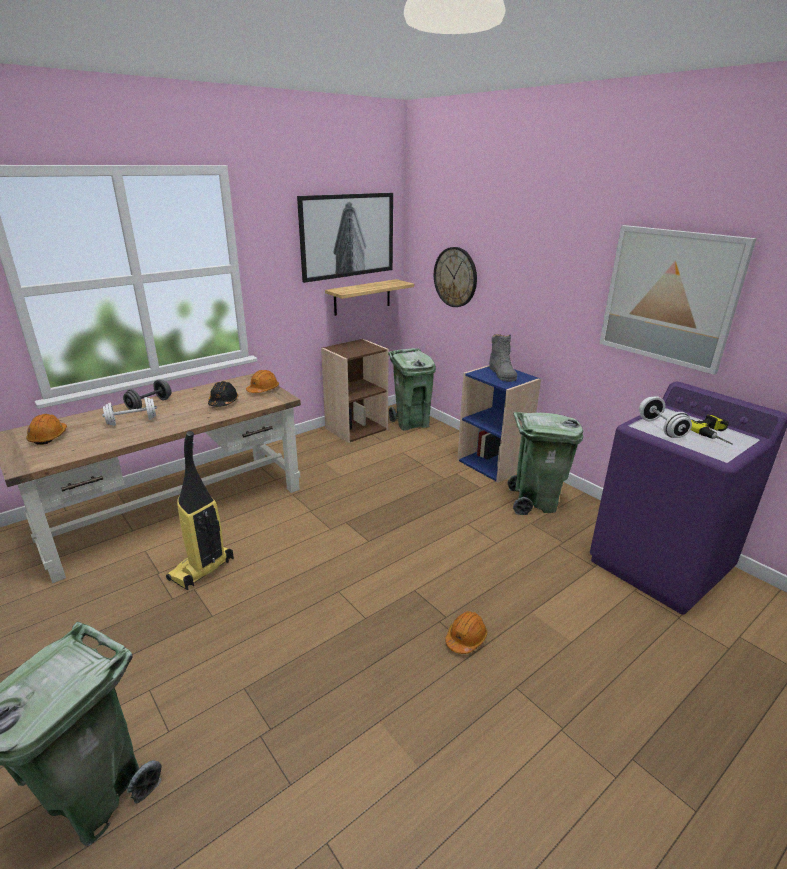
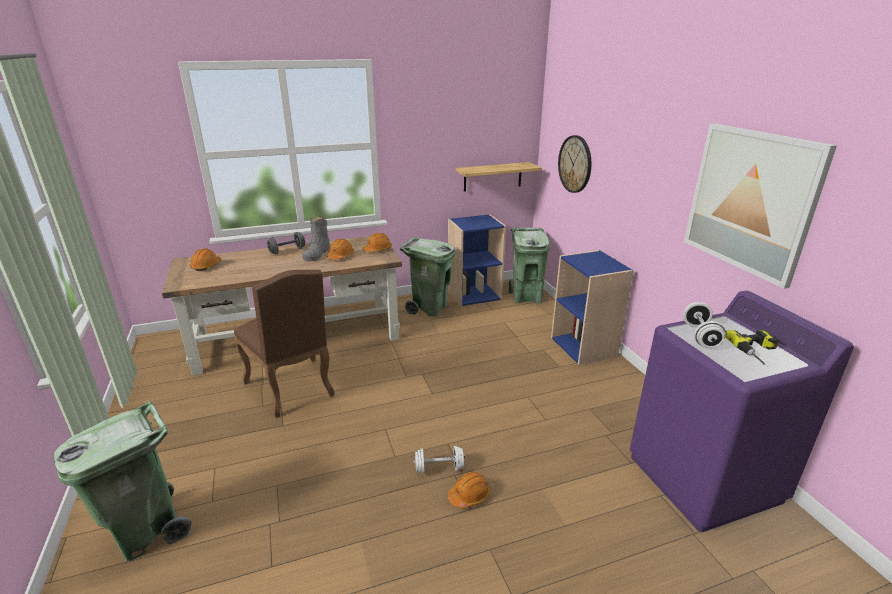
camera: 20 degrees right, 0 degrees up
white dumbbell [102,397,157,426] -> white dumbbell moved to [413,446,465,474]
vacuum cleaner [166,431,234,590] -> brown chair [234,270,334,418]
black hard hat [208,381,239,407] -> orange hard hat [327,239,354,259]
picture [297,193,393,283] -> none
brown bookcase [321,339,389,443] -> blue bookcase [448,214,506,306]
grey boot [489,334,517,382] -> grey boot moved to [302,217,330,261]
green trash can [507,412,583,515] -> green trash can moved to [400,237,456,317]

